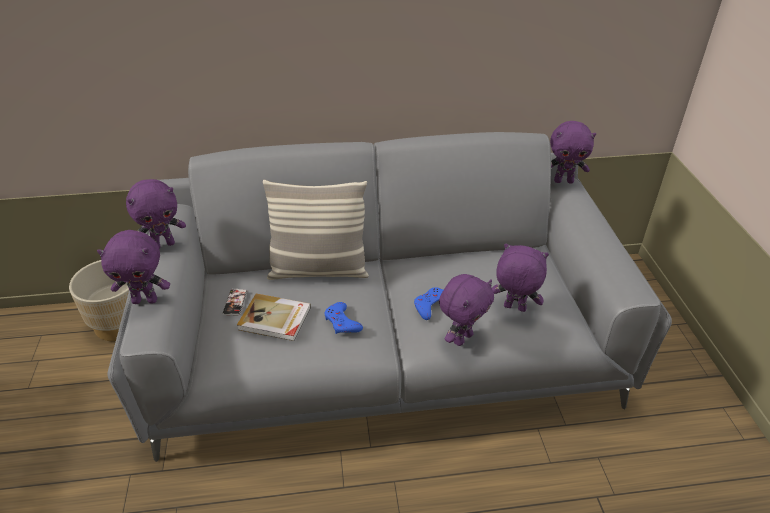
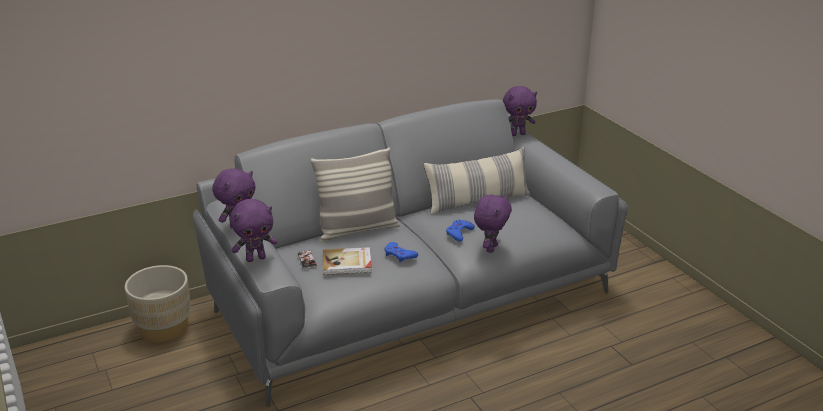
camera: 20 degrees left, 10 degrees down
purple plush toy [492,243,549,312] -> none
none -> pillow [424,147,530,215]

